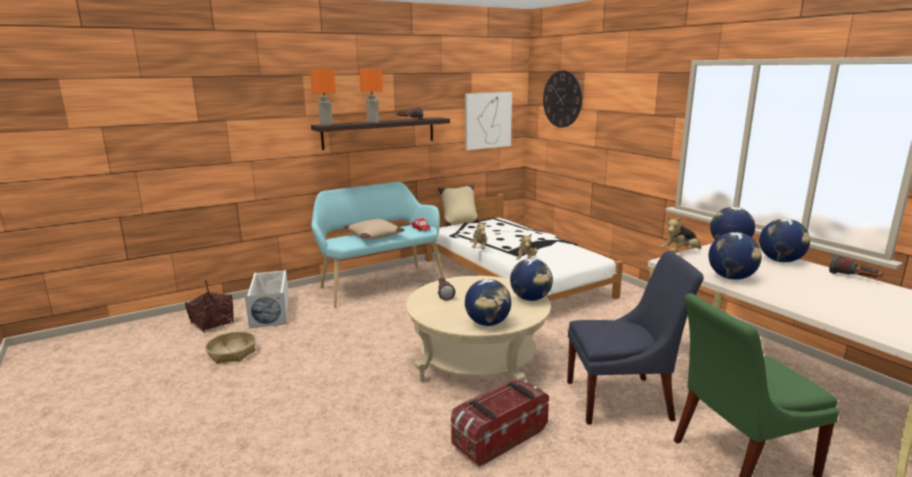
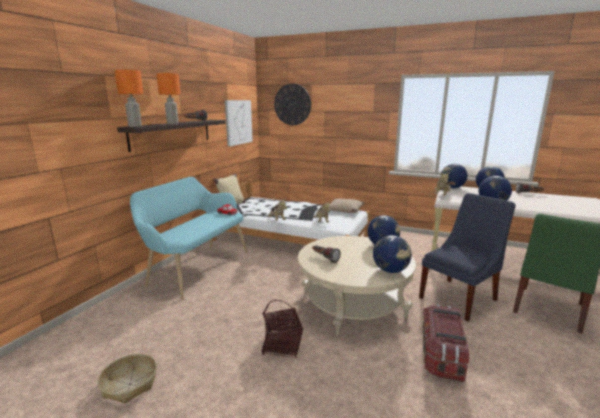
camera: 35 degrees left, 0 degrees up
basket [185,280,234,333] -> basket moved to [262,300,303,358]
white storage box [245,270,289,328] -> none
beige pillow [344,219,405,240] -> beige pillow moved to [329,199,365,213]

